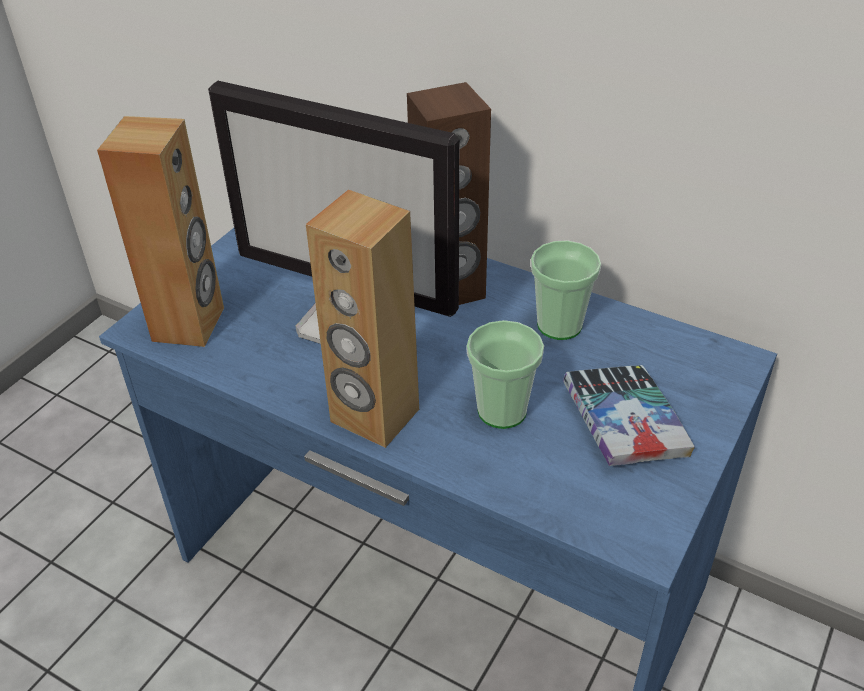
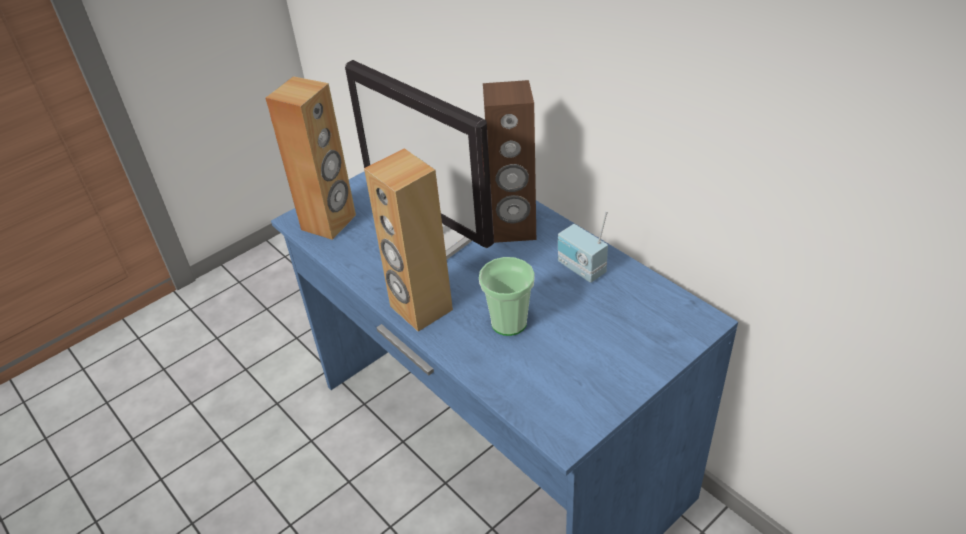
camera: 20 degrees right, 0 degrees up
cup [531,240,601,340] -> radio [558,210,608,283]
book [563,365,695,466] -> none

